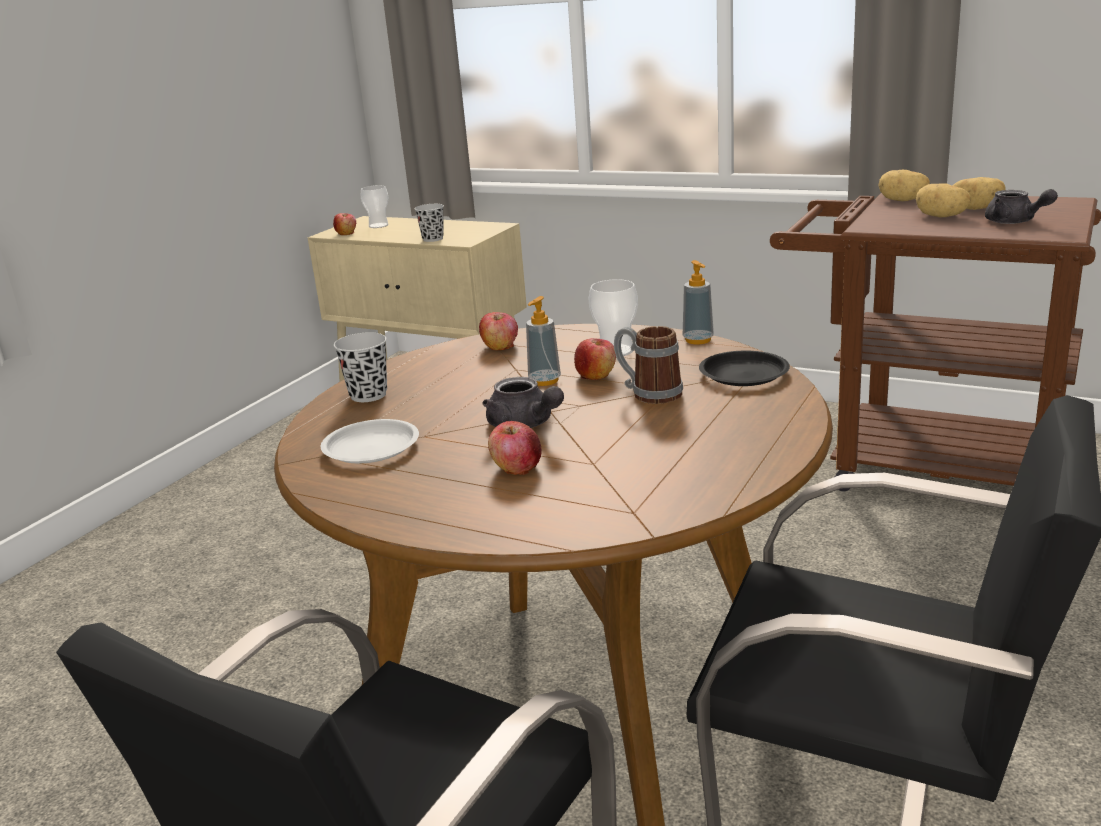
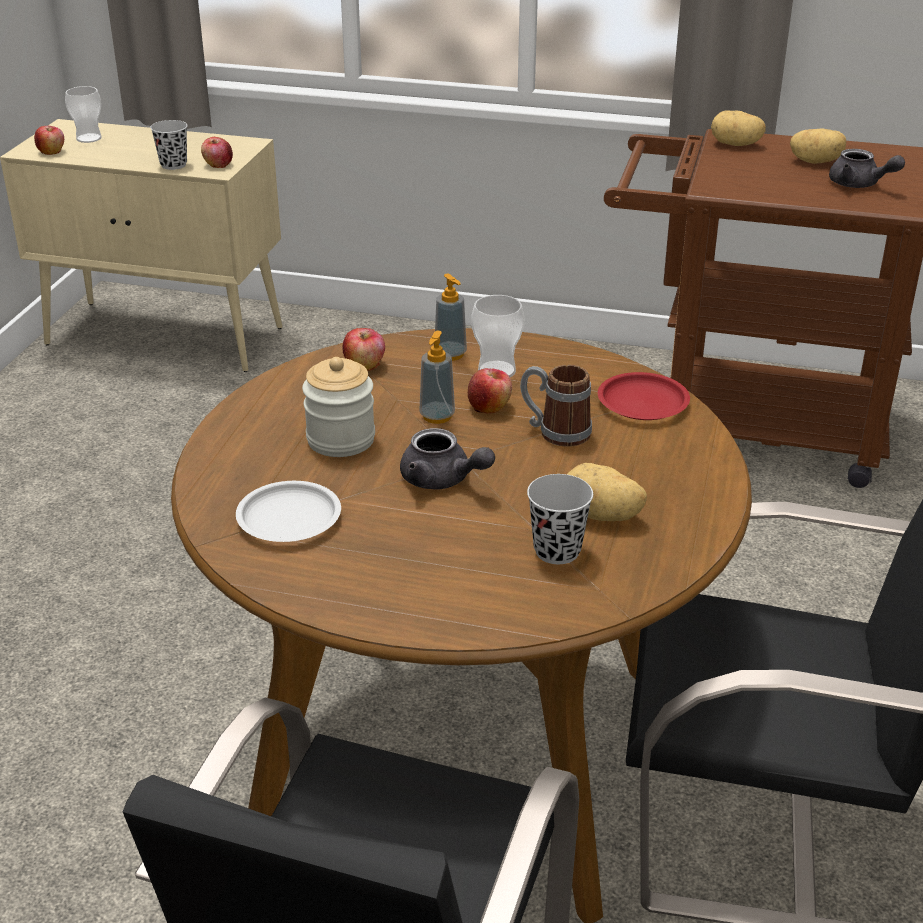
camera: 15 degrees left, 10 degrees up
black cup [334,332,387,402] -> black cup moved to [527,474,593,564]
apple [488,421,542,475] -> apple moved to [201,137,233,168]
soap dispenser [683,260,714,345] -> soap dispenser moved to [435,274,467,361]
black plate [699,351,790,386] -> red plate [598,372,690,420]
potato [916,183,971,217] -> potato moved to [567,463,647,521]
none -> jar [302,357,375,457]

